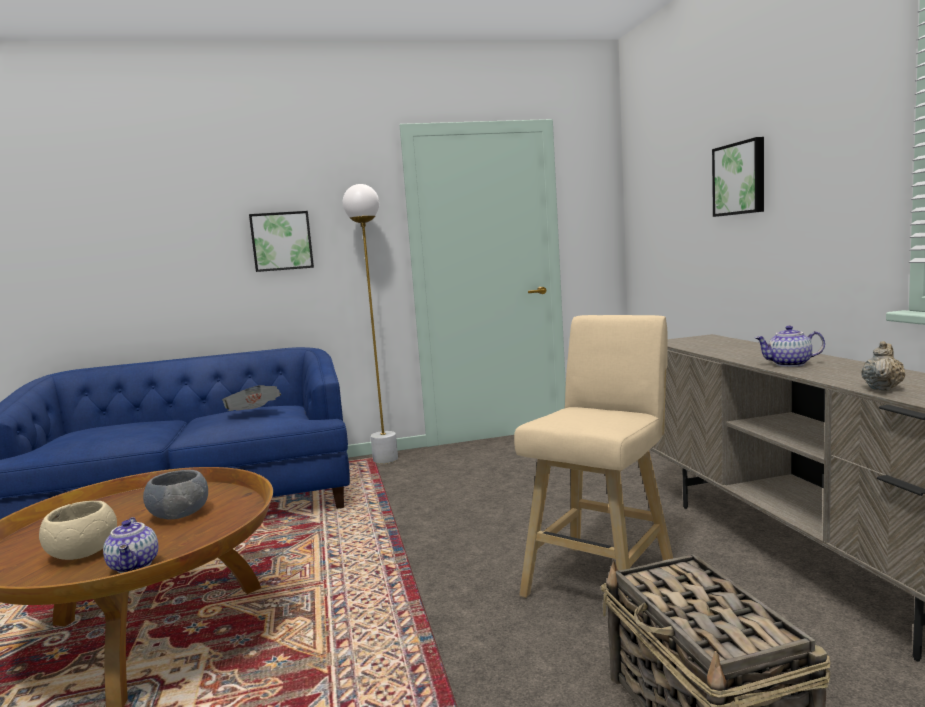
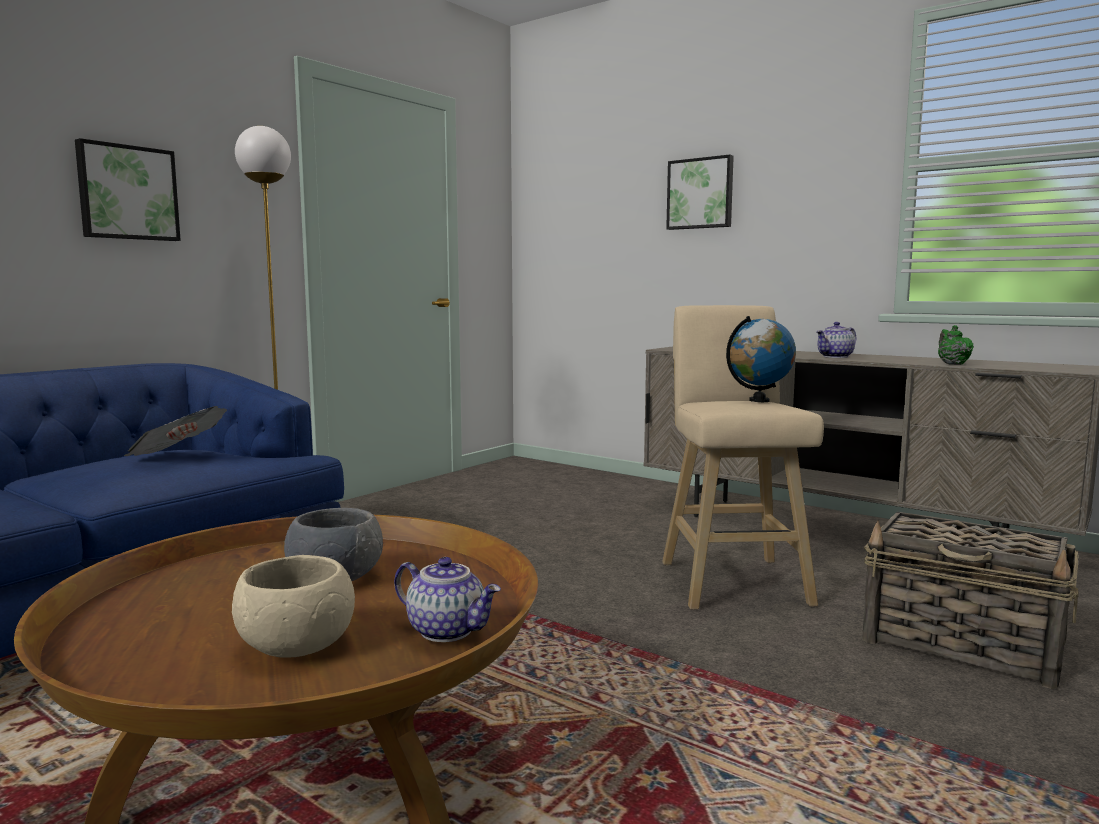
camera: 40 degrees left, 0 degrees up
beige teapot [861,341,905,391] -> green teapot [938,325,974,365]
none -> globe [726,316,796,402]

